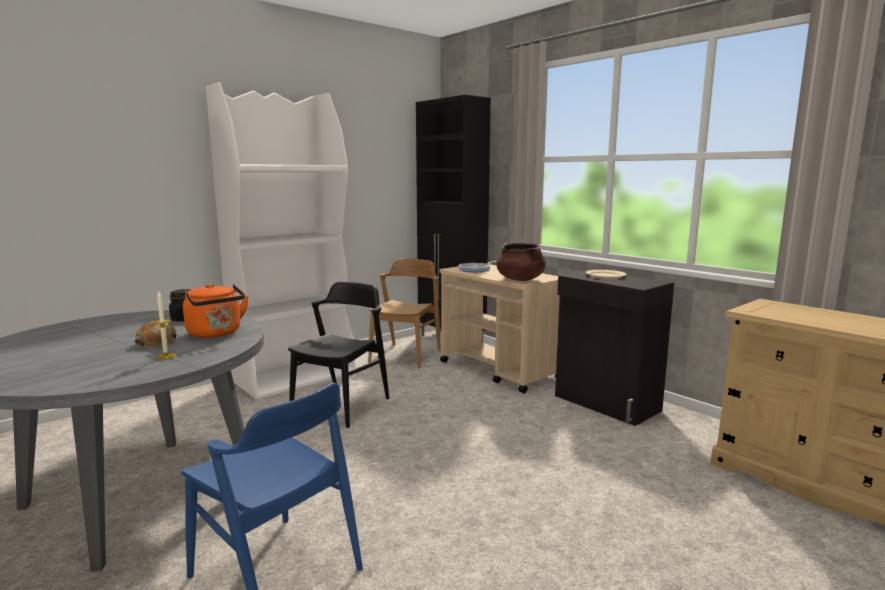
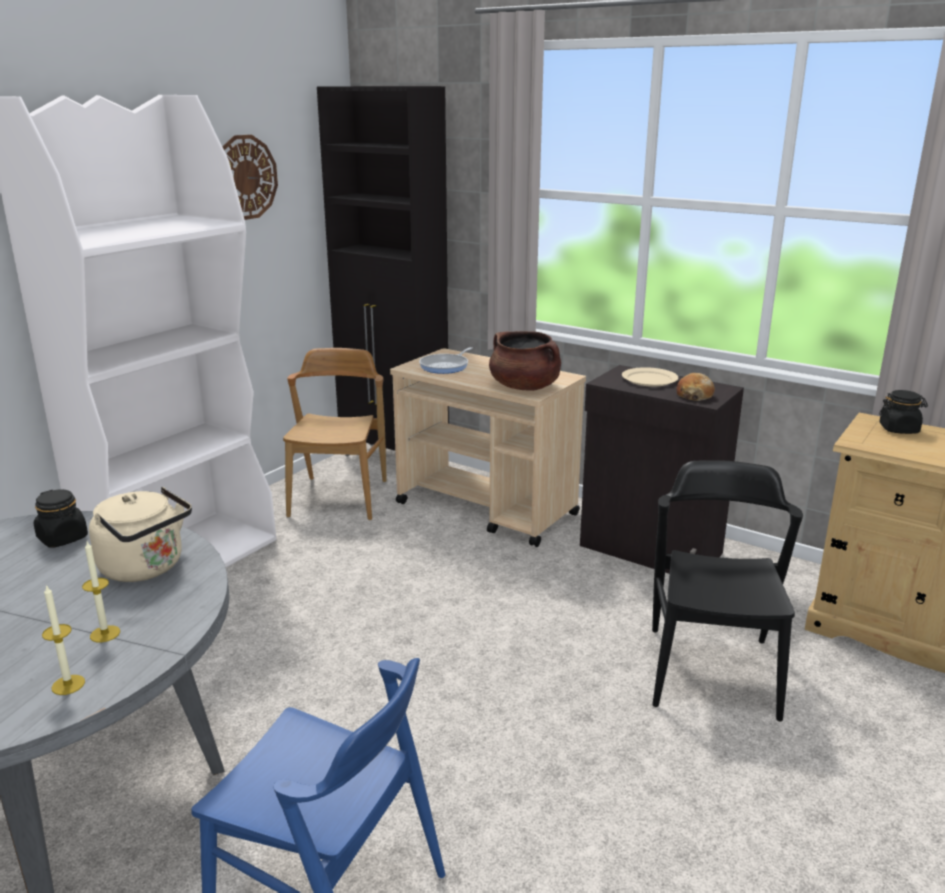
camera: 15 degrees left, 10 degrees up
bread [135,321,177,347] -> bread moved to [676,373,715,401]
orange kettle [183,283,249,338] -> beige kettle [89,487,192,582]
black chair [288,282,389,428] -> black chair moved to [652,460,803,722]
none -> candle [42,585,85,695]
none -> wall clock [222,135,278,220]
none -> black jar [879,390,928,434]

